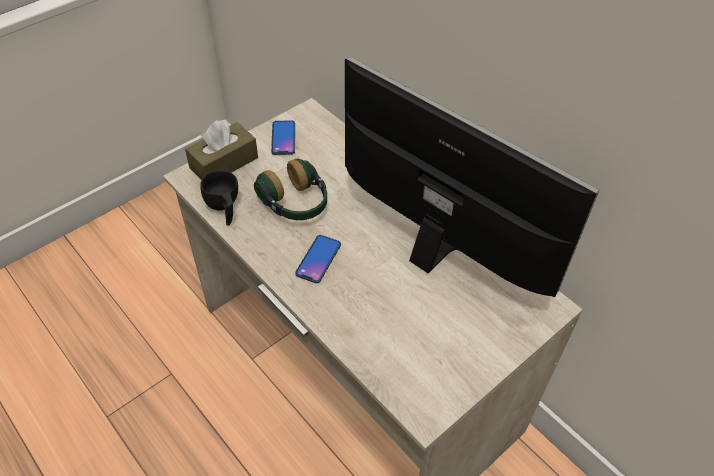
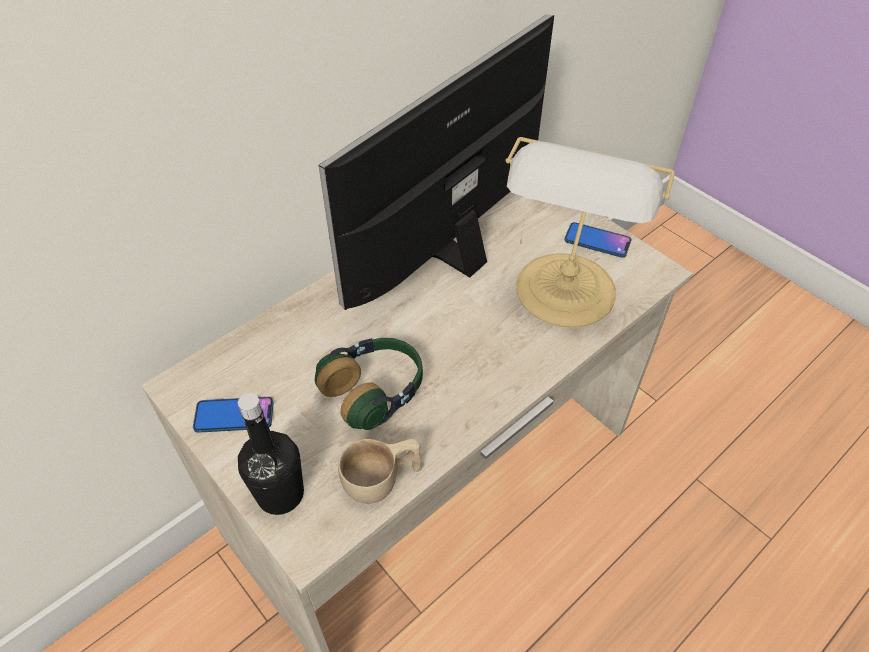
camera: 90 degrees left, 0 degrees up
brown tissue box [185,120,258,180] -> black bottle [238,393,304,515]
black cup [200,170,238,226] -> beige cup [338,439,422,504]
phone [295,235,341,283] -> phone moved to [564,222,631,258]
none -> table lamp [505,137,675,328]

